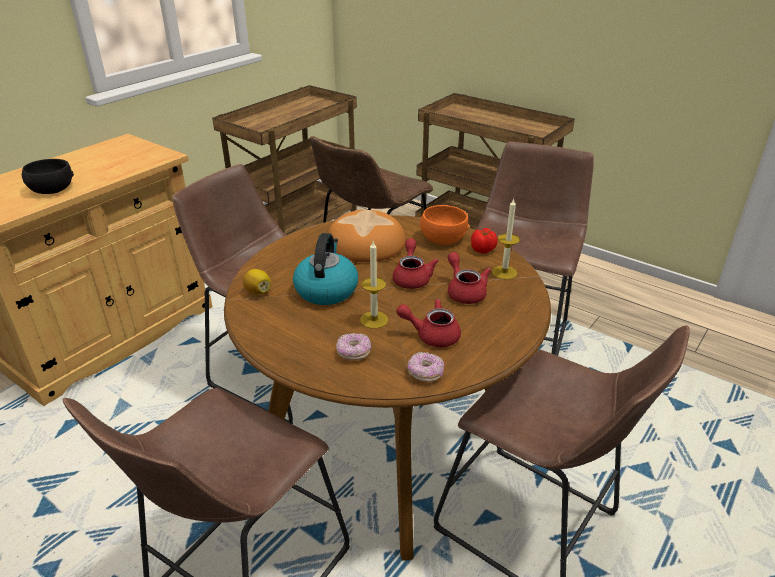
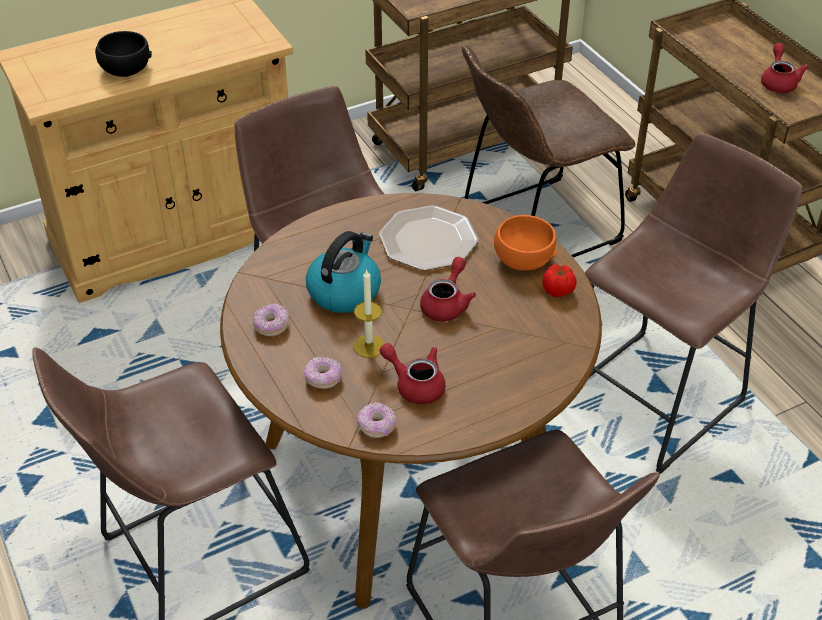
camera: 25 degrees right, 10 degrees up
lemon [243,269,271,295] -> none
bread [328,210,406,262] -> plate [379,205,478,271]
red teapot [448,252,491,304] -> red teapot moved to [761,43,809,93]
candle [492,198,520,280] -> none
none -> donut [252,304,289,336]

